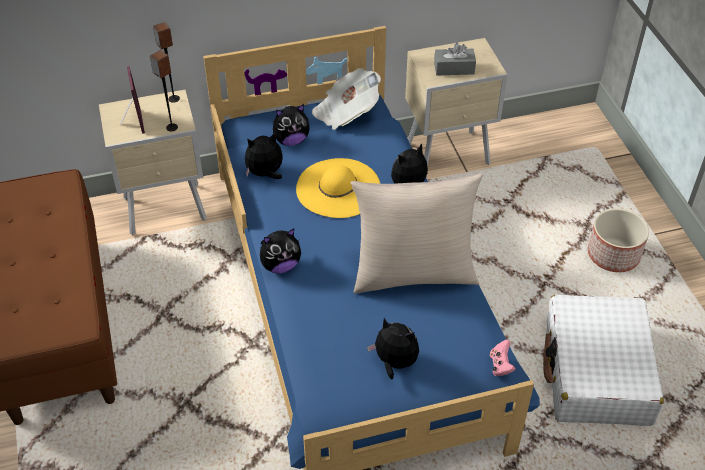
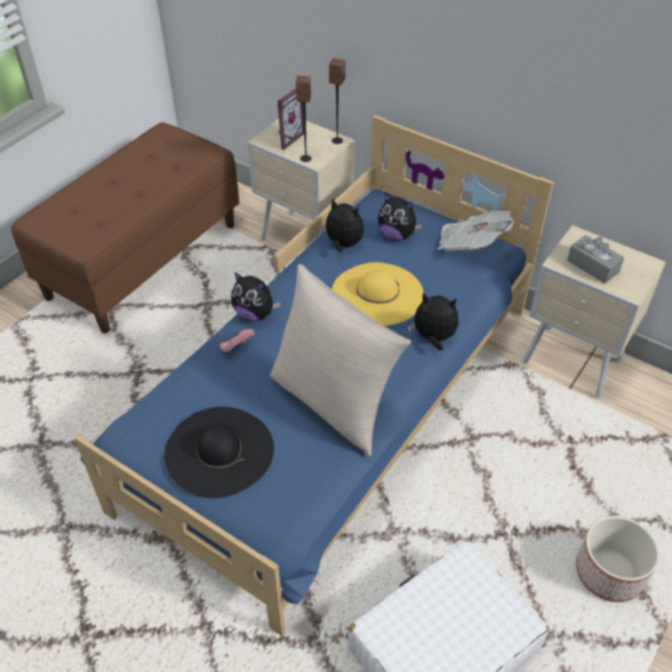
camera: 50 degrees right, 0 degrees up
plush toy [367,318,419,380] -> black hat [164,407,274,498]
pink game controller [490,340,516,376] -> pink game controller moved to [220,329,255,352]

